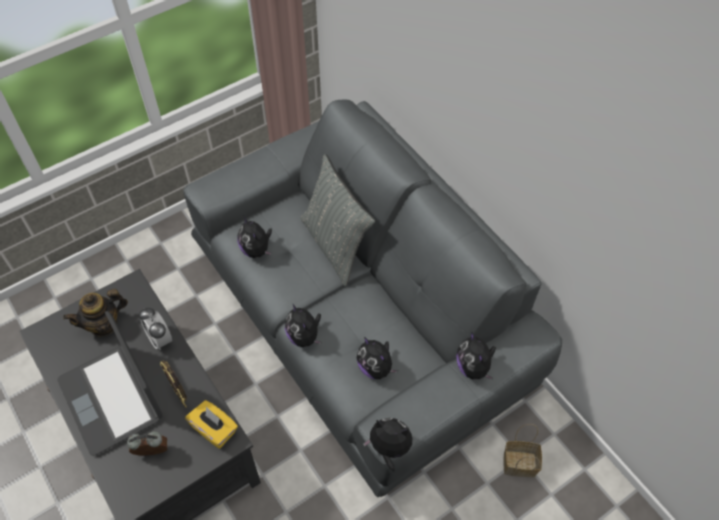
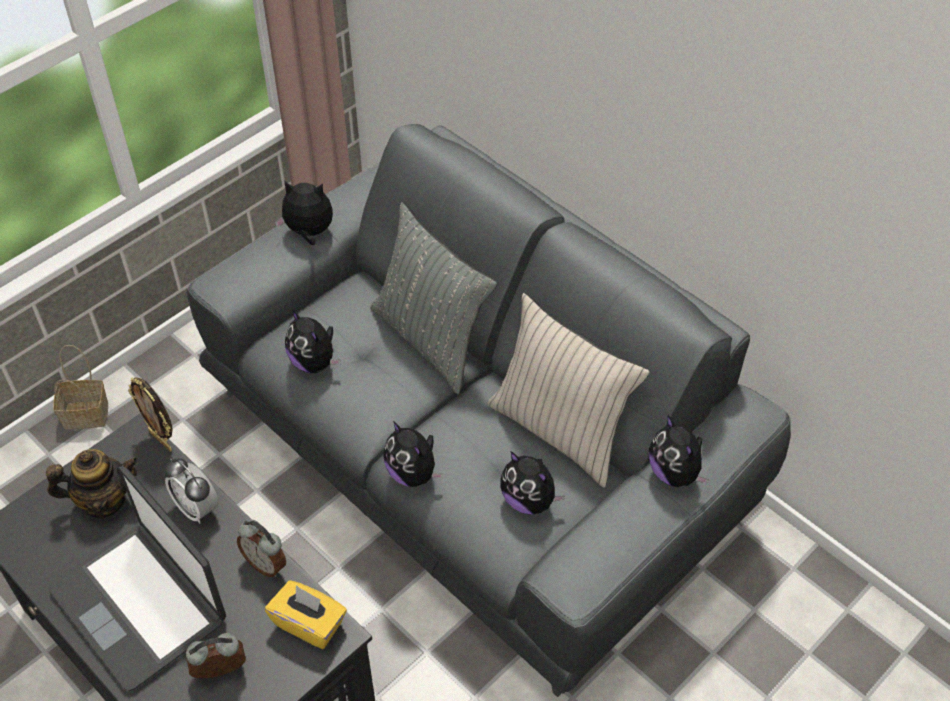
camera: 10 degrees left, 5 degrees down
teapot [63,289,128,337] -> teapot turned 150 degrees counterclockwise [46,449,139,518]
picture frame [160,360,187,408] -> picture frame moved to [128,377,173,452]
plush toy [363,418,412,472] -> plush toy moved to [275,180,333,245]
basket [503,424,542,477] -> basket moved to [53,345,108,429]
none -> alarm clock [237,520,286,577]
none -> beige pillow [488,293,650,488]

